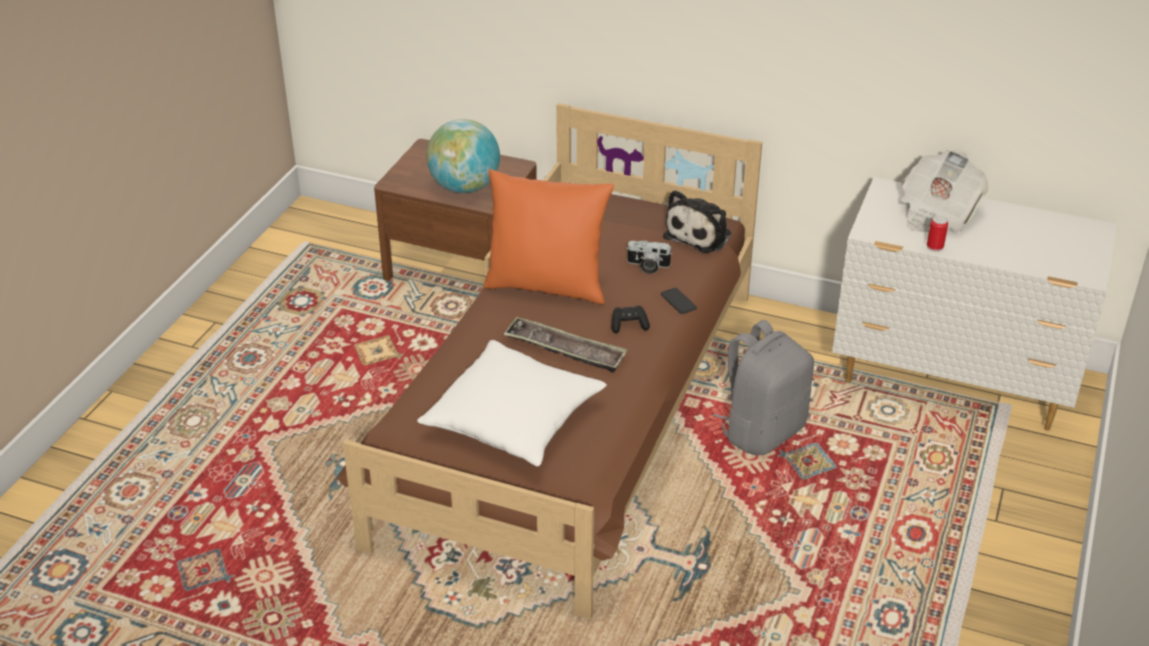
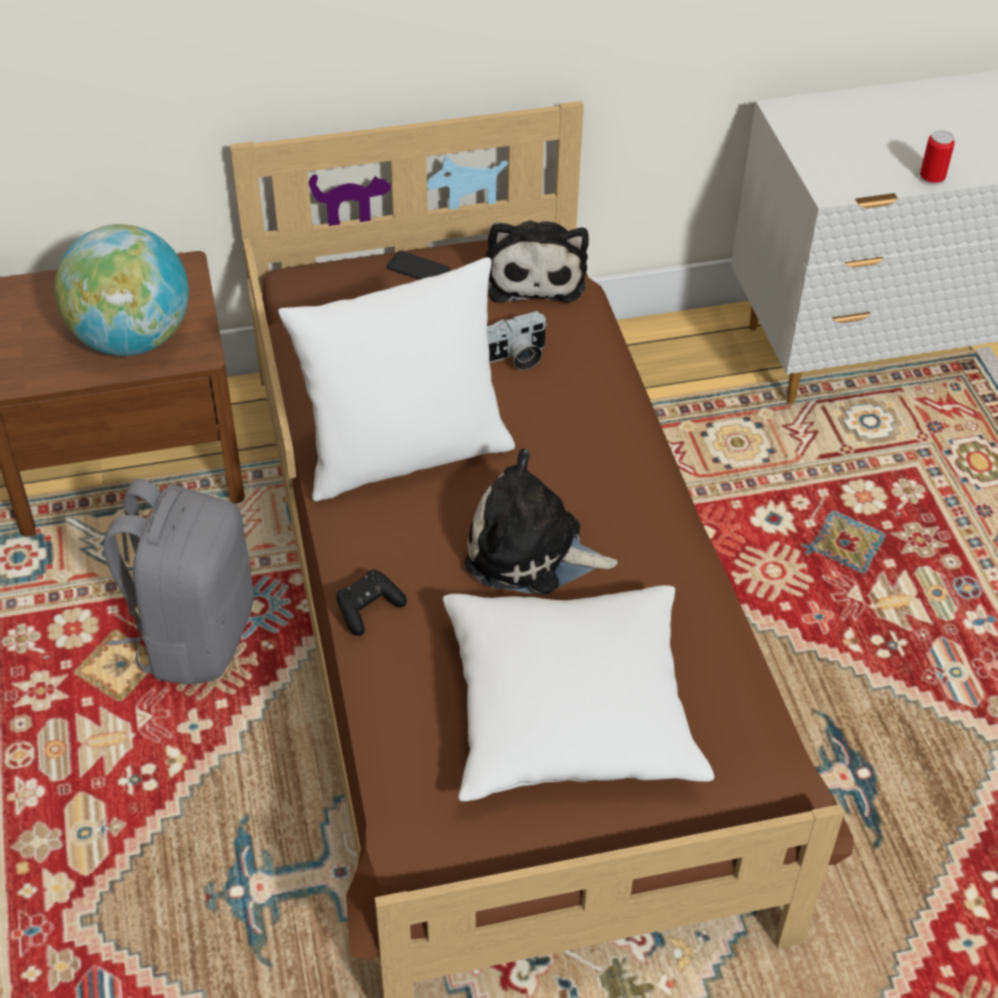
camera: 35 degrees left, 10 degrees up
orange pillow [483,169,614,305] -> white pillow [278,257,515,502]
tray [503,317,627,373] -> plush toy [464,449,618,595]
black game controller [612,306,650,333] -> black game controller moved to [336,570,407,636]
phone [661,288,697,314] -> phone moved to [387,251,450,280]
grey backpack [713,320,814,455] -> grey backpack moved to [103,479,254,684]
newspaper [901,150,989,232] -> none

